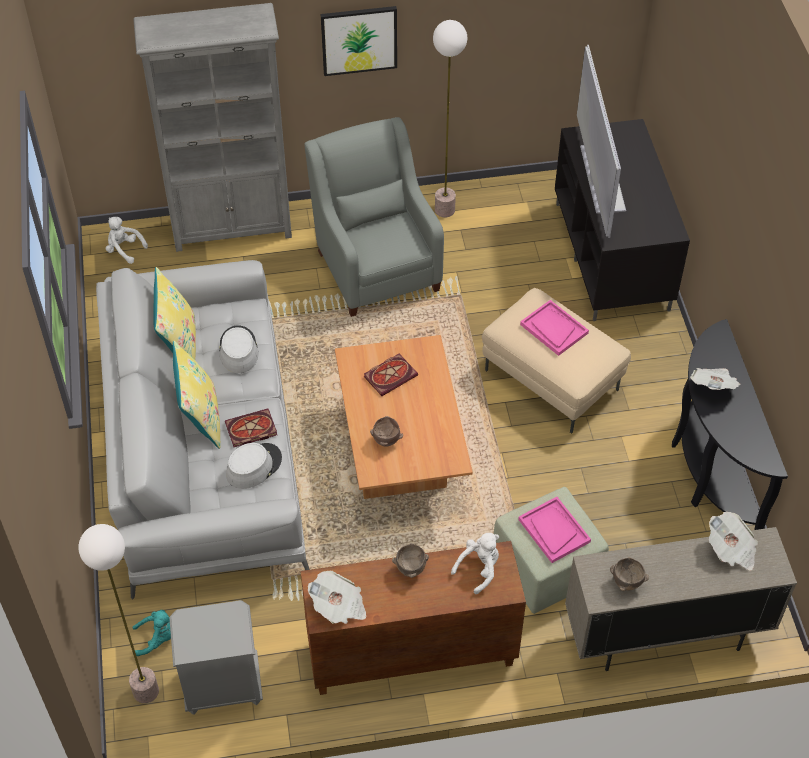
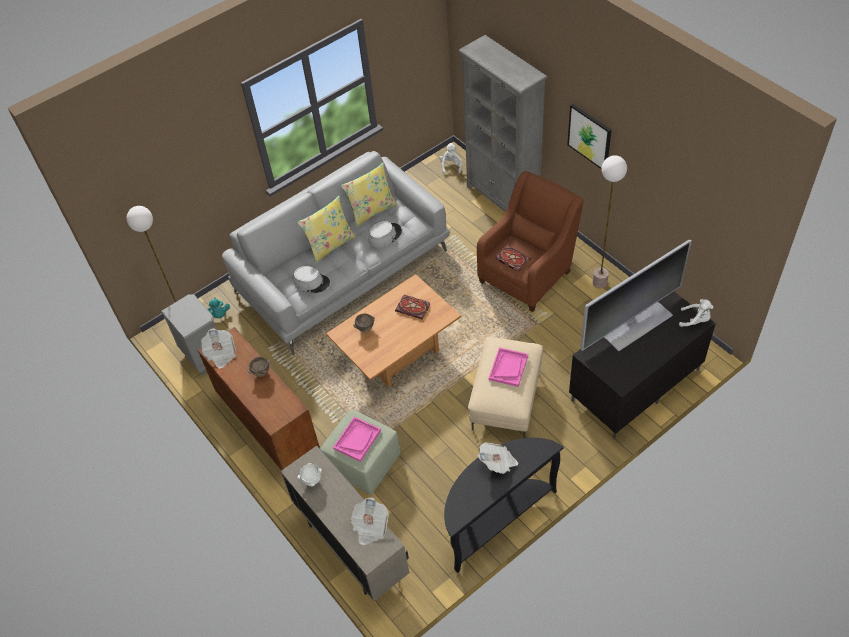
camera: 65 degrees right, 0 degrees up
book [225,409,277,447] -> book moved to [496,245,531,272]
grey armchair [304,117,444,317] -> brown armchair [477,171,584,312]
white plush toy [451,533,499,594] -> white plush toy moved to [679,299,713,327]
brown bowl [610,557,649,591] -> white bowl [298,463,322,487]

